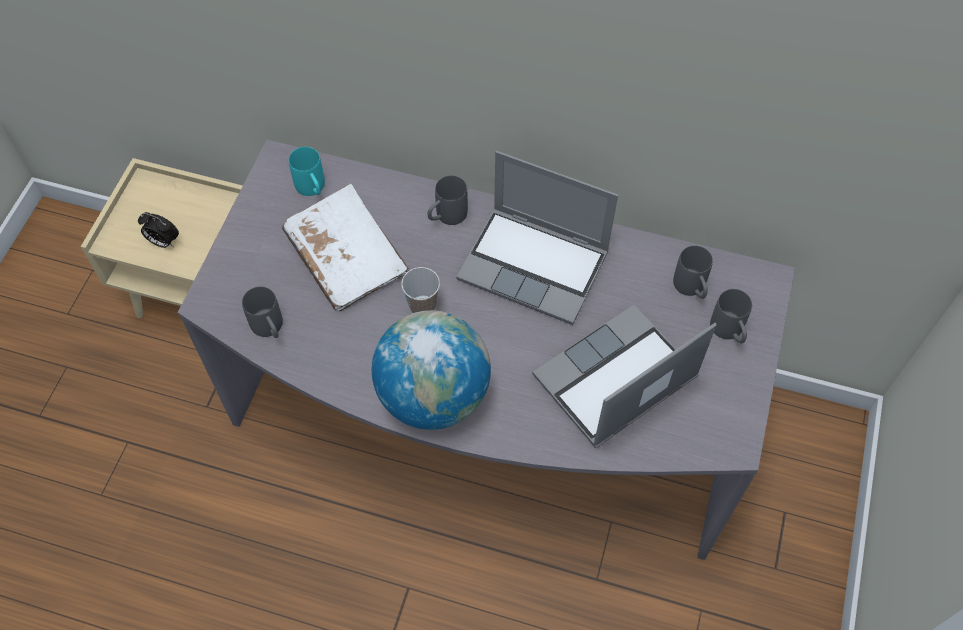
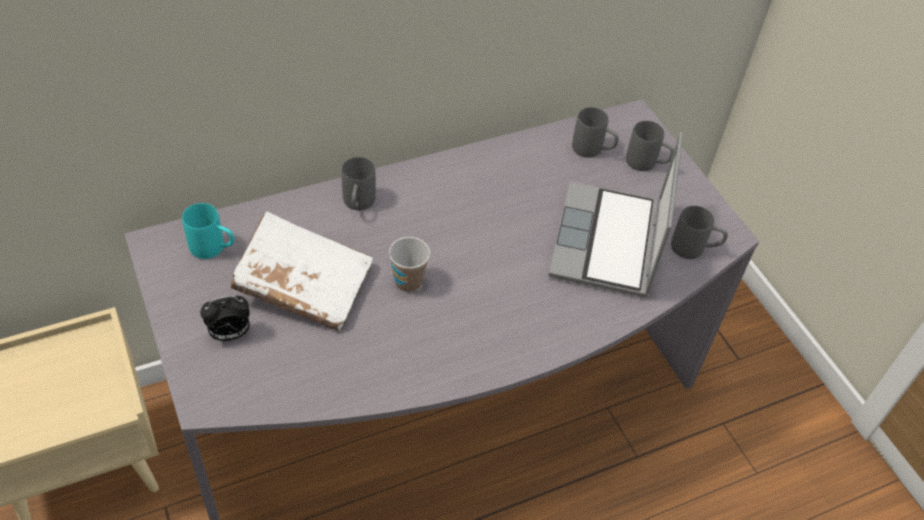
camera: 45 degrees left, 10 degrees down
alarm clock [138,212,179,248] -> alarm clock moved to [200,296,250,341]
grey mug [242,286,283,338] -> grey mug moved to [671,206,728,259]
globe [372,310,491,430] -> none
laptop [456,151,618,325] -> none

